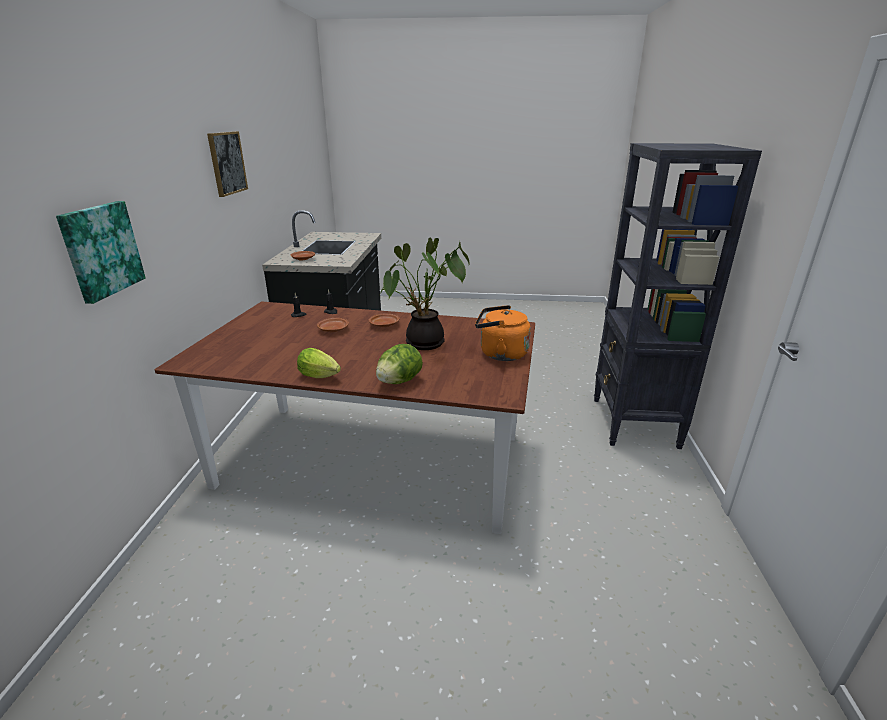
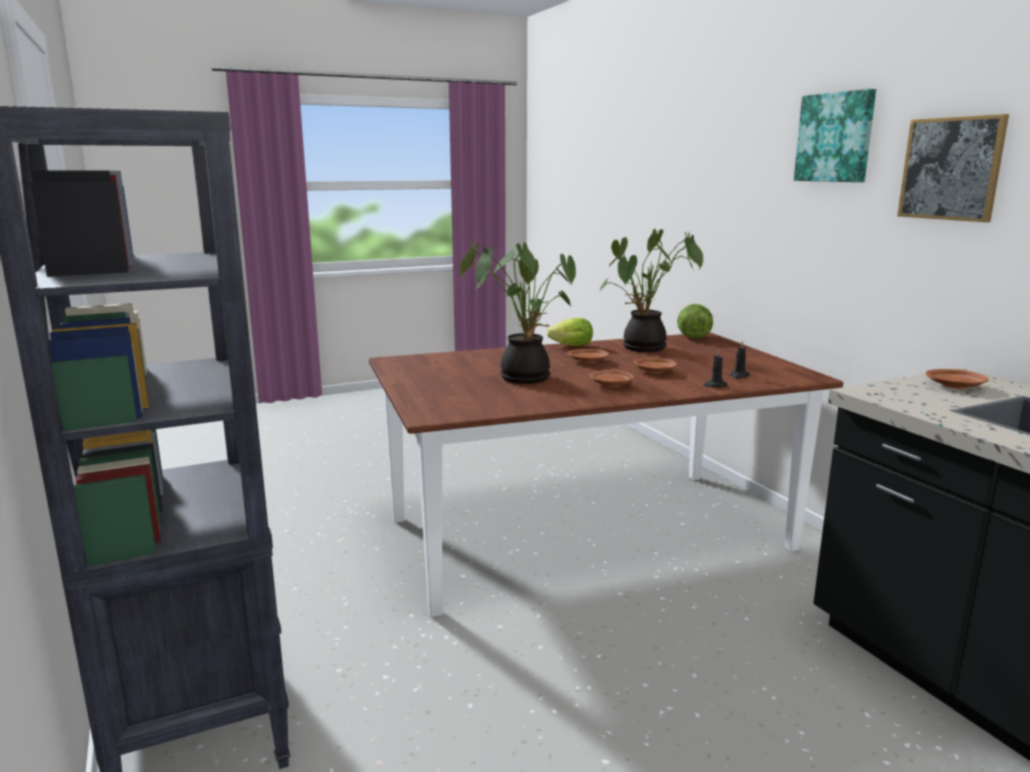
camera: 150 degrees right, 10 degrees down
picture [56,201,146,304] -> picture moved to [794,89,876,182]
lettuce [376,344,423,384] -> lettuce moved to [677,304,713,339]
orange kettle [475,305,531,361] -> none
none -> brown plate [568,349,609,363]
none -> potted plant [599,229,703,352]

